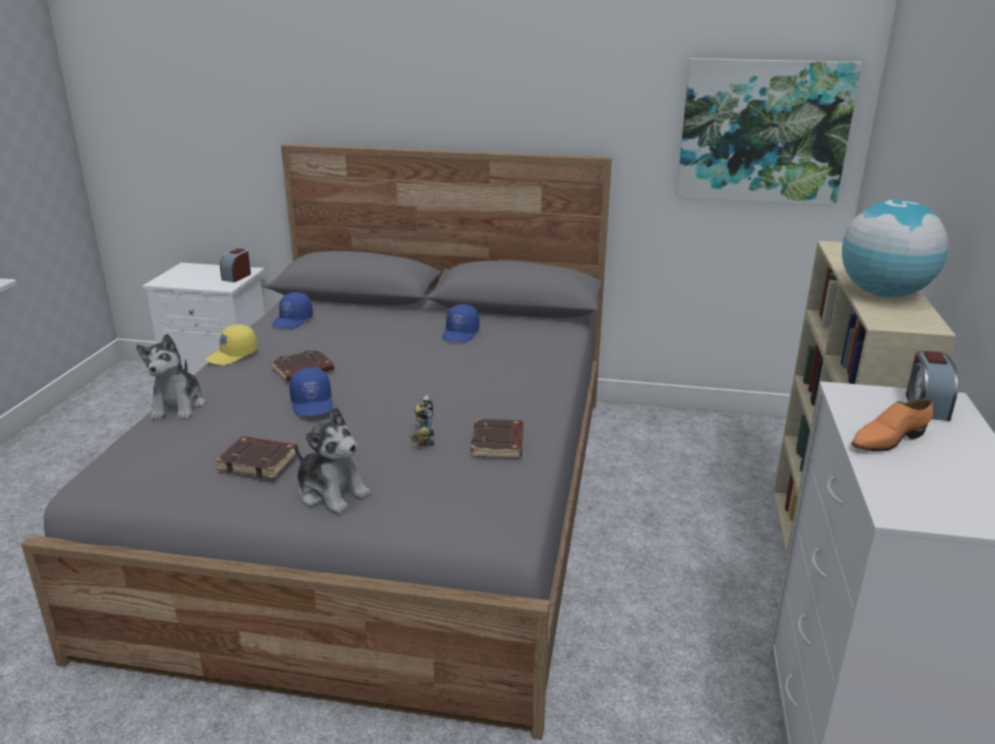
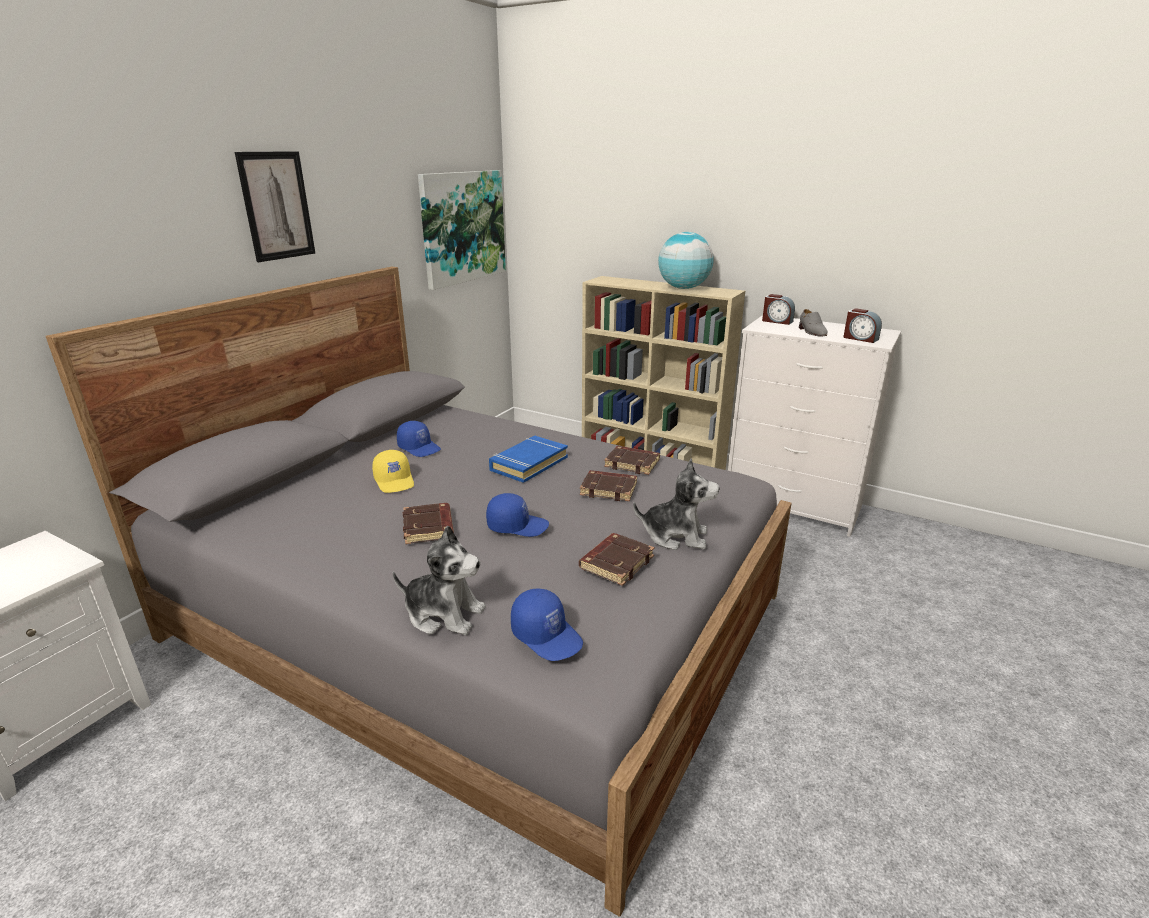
camera: 70 degrees left, 0 degrees up
yellow cap [206,325,258,365] -> yellow cap moved to [372,450,414,493]
alarm clock [220,248,251,282] -> alarm clock moved to [844,308,882,343]
blue cap [271,292,313,329] -> blue cap moved to [511,589,583,661]
plush toy [294,407,371,513] -> plush toy turned 45 degrees clockwise [633,458,720,550]
toy robot [410,395,434,446] -> brown book [580,470,637,501]
orange shoe [852,398,933,452] -> grey shoe [799,309,827,337]
none -> picture [235,151,315,262]
none -> blue book [489,436,568,483]

